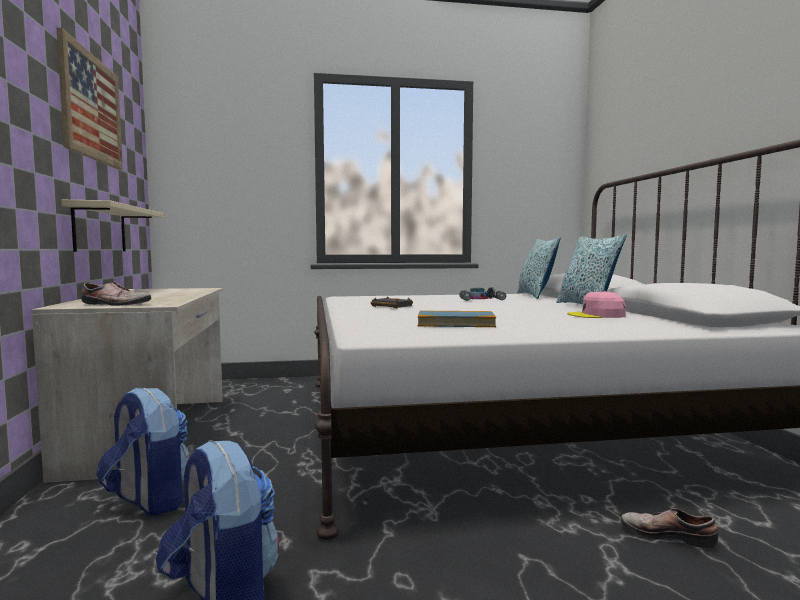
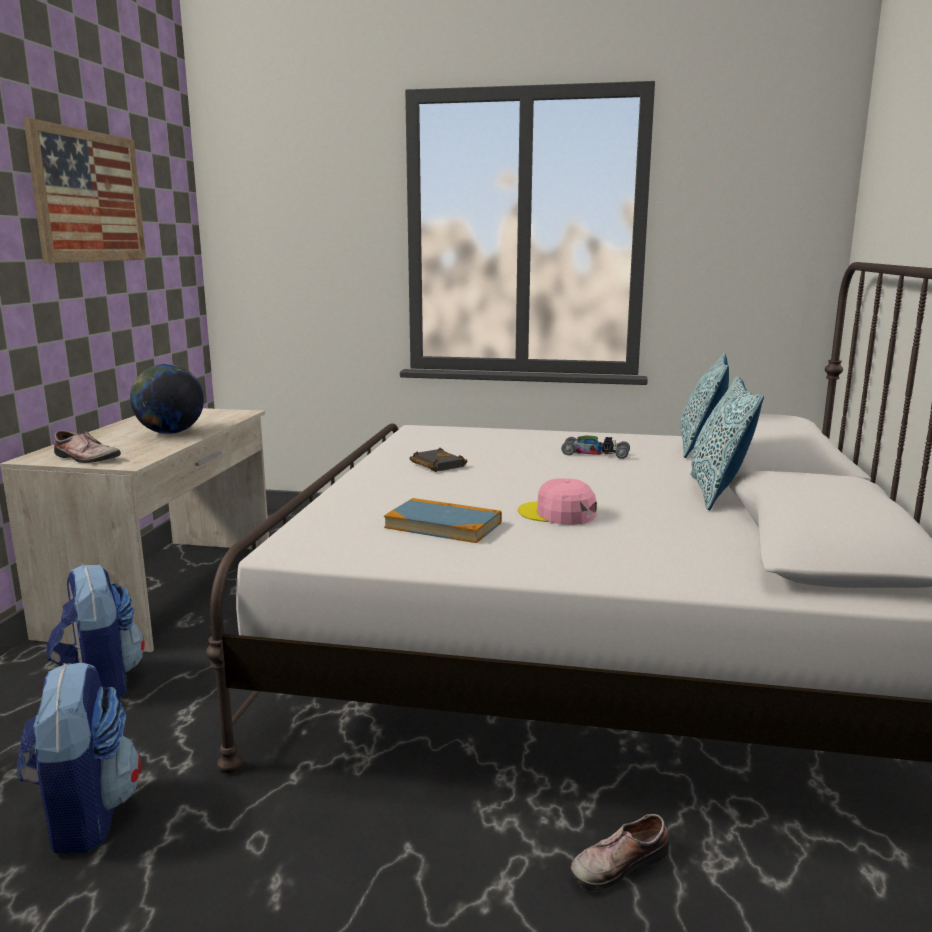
camera: 20 degrees right, 10 degrees up
beige shelf [62,200,163,252] -> none
pink cap [567,291,626,318] -> pink cap moved to [518,478,597,525]
shoe [621,508,718,548] -> shoe turned 75 degrees counterclockwise [570,814,669,892]
none -> globe [130,364,204,434]

